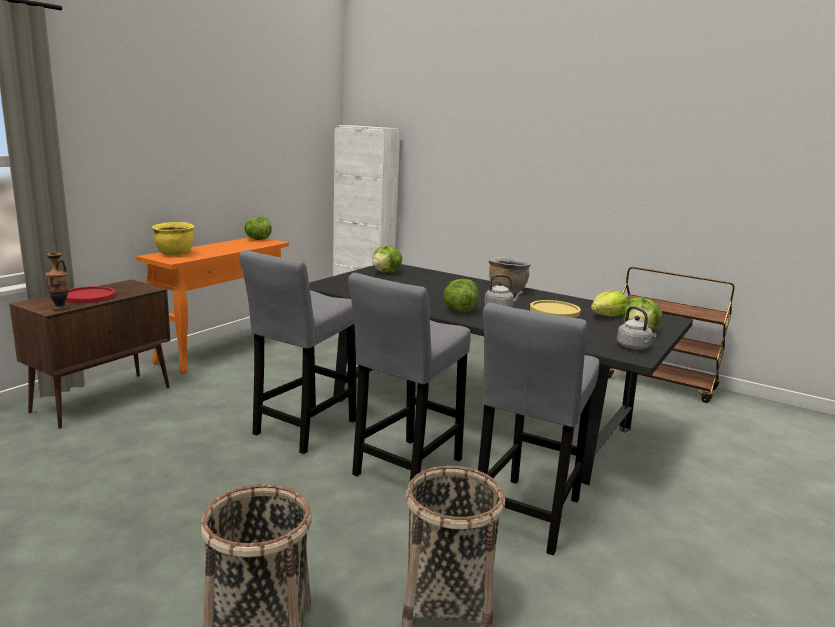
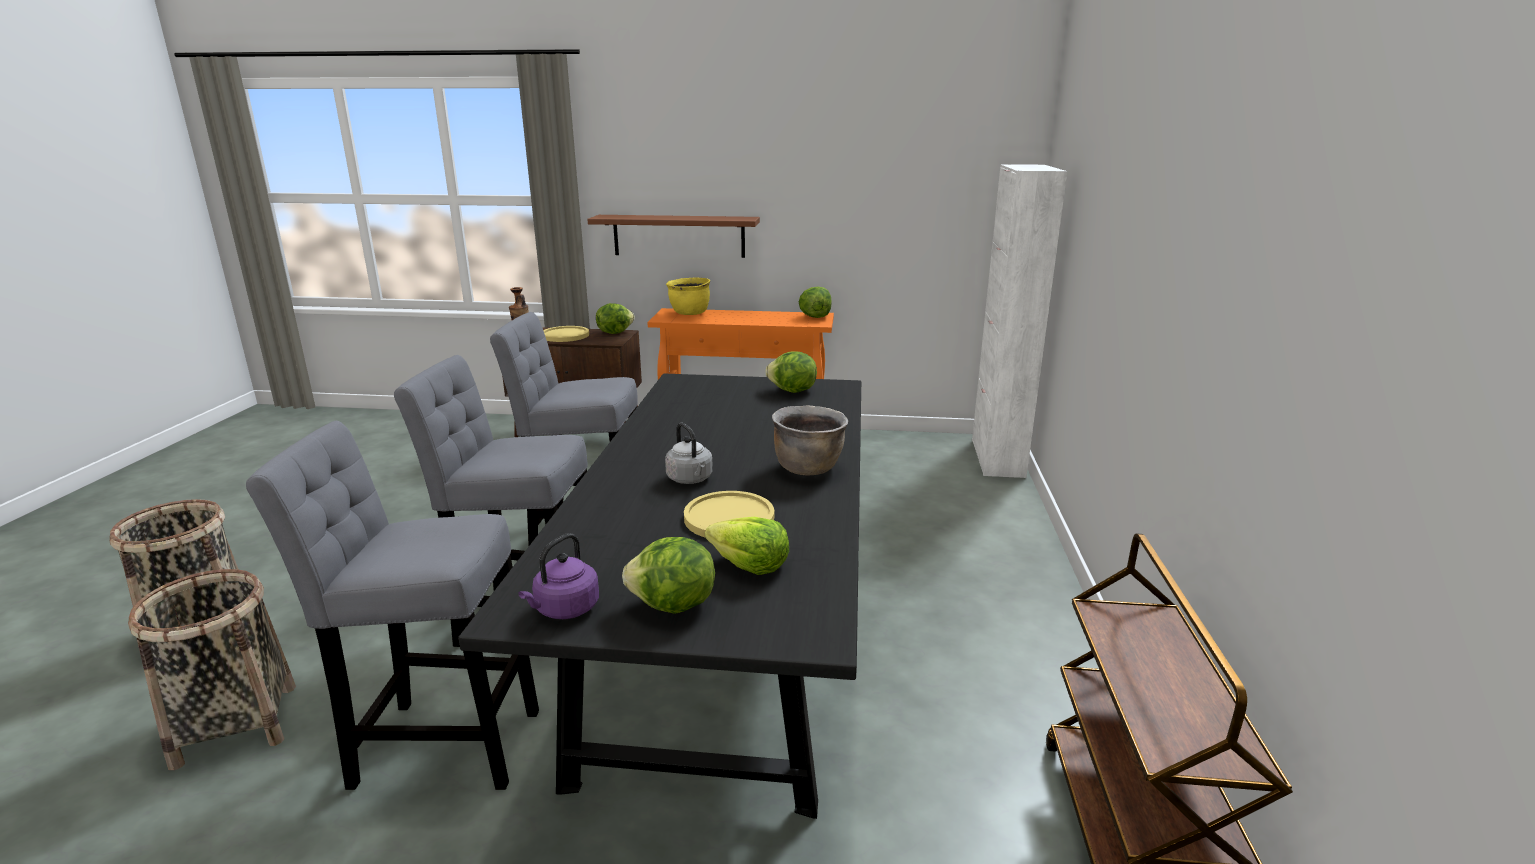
camera: 65 degrees right, 5 degrees up
red plate [65,286,116,304] -> yellow plate [543,326,589,342]
lettuce [443,279,479,312] -> lettuce moved to [596,303,635,334]
grey kettle [617,306,657,350] -> purple kettle [518,533,599,619]
none -> brown shelf [587,215,760,258]

